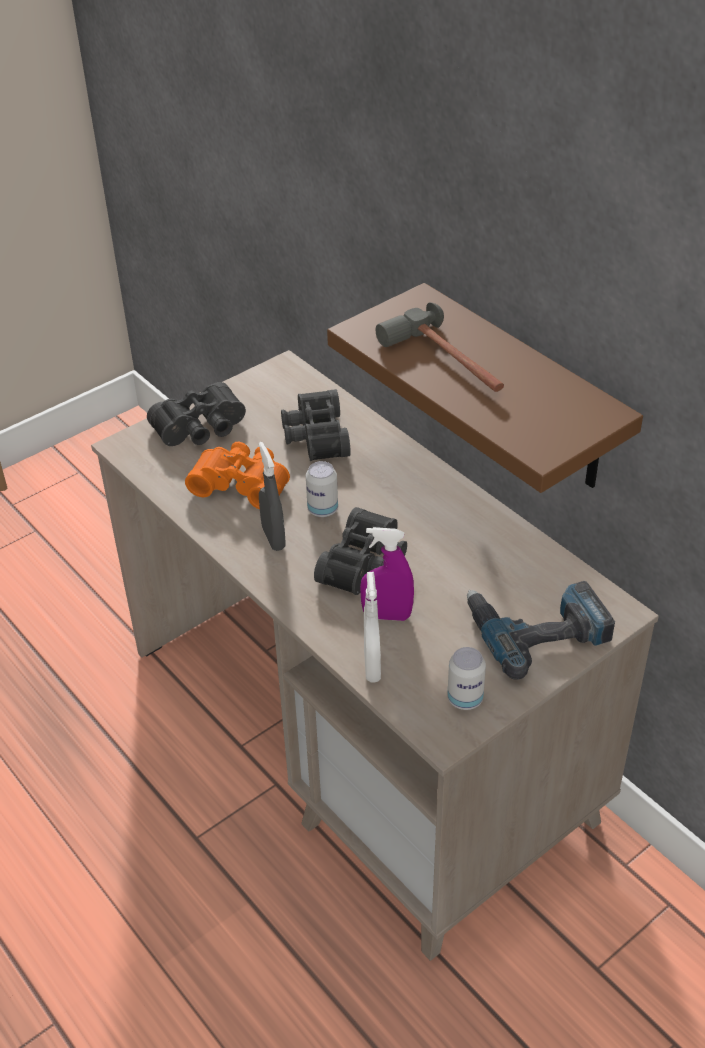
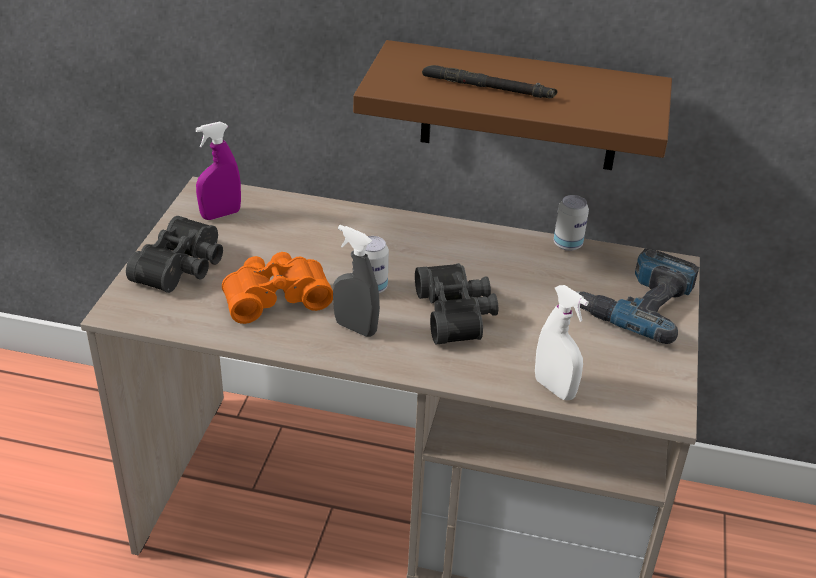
camera: 40 degrees left, 5 degrees down
black binoculars [281,389,351,461] -> none
purple spray bottle [360,527,414,621] -> purple spray bottle moved to [195,121,241,220]
hammer [376,302,504,392] -> black flashlight [422,65,557,98]
can [447,647,486,710] -> can moved to [554,195,589,251]

